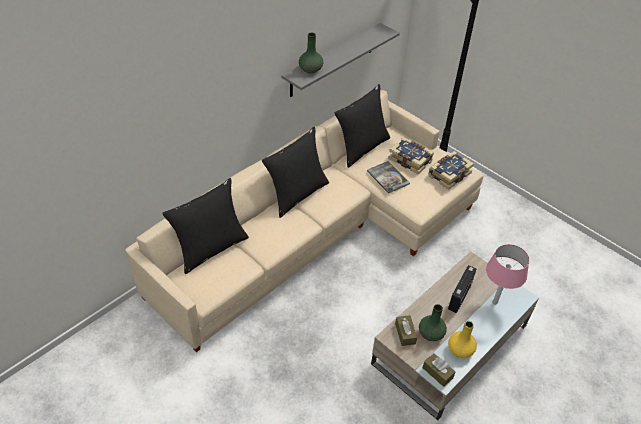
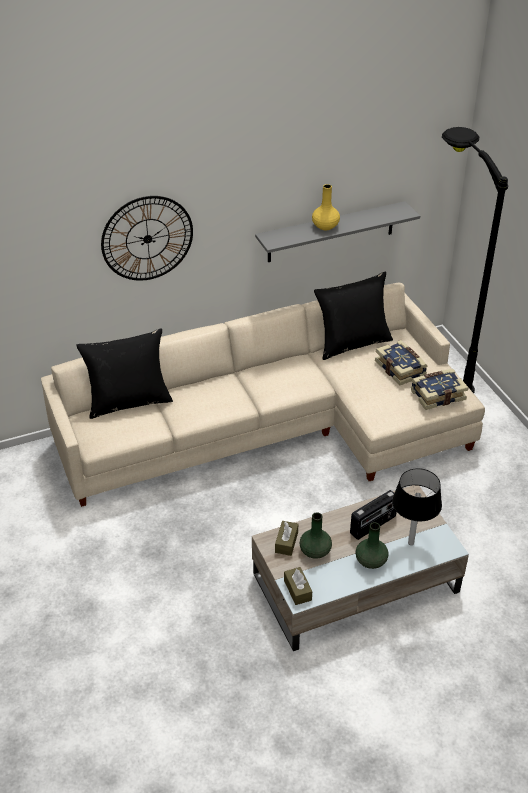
camera: 25 degrees right, 5 degrees down
black pillow [262,127,329,218] -> none
green vase [299,33,323,74] -> green vase moved to [356,522,388,569]
book [367,161,410,194] -> none
yellow vase [448,321,477,358] -> yellow vase moved to [312,184,340,230]
pink table lamp [486,244,529,304] -> black table lamp [392,468,442,545]
none -> wall clock [101,196,193,281]

